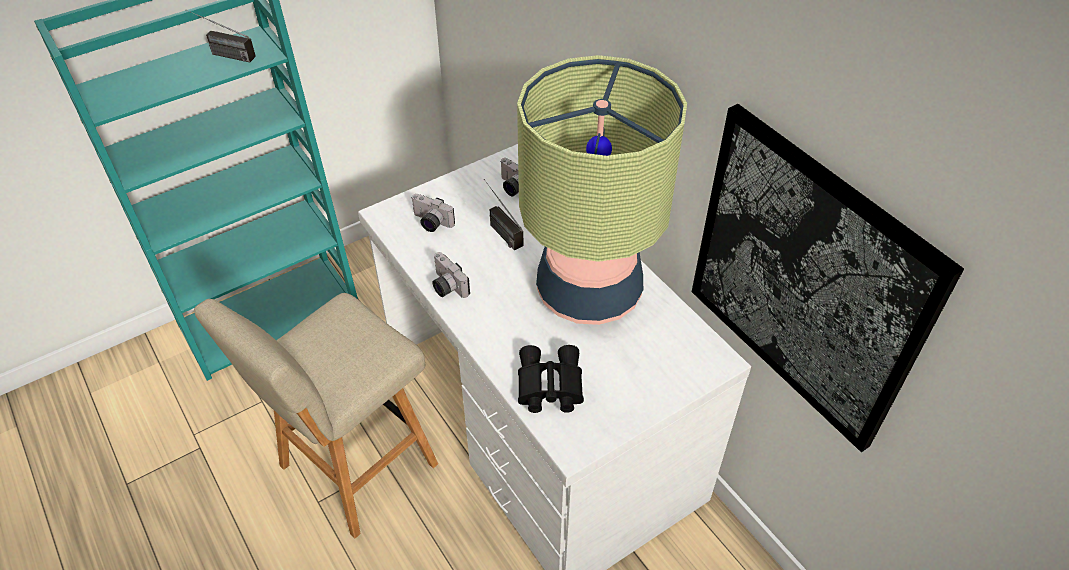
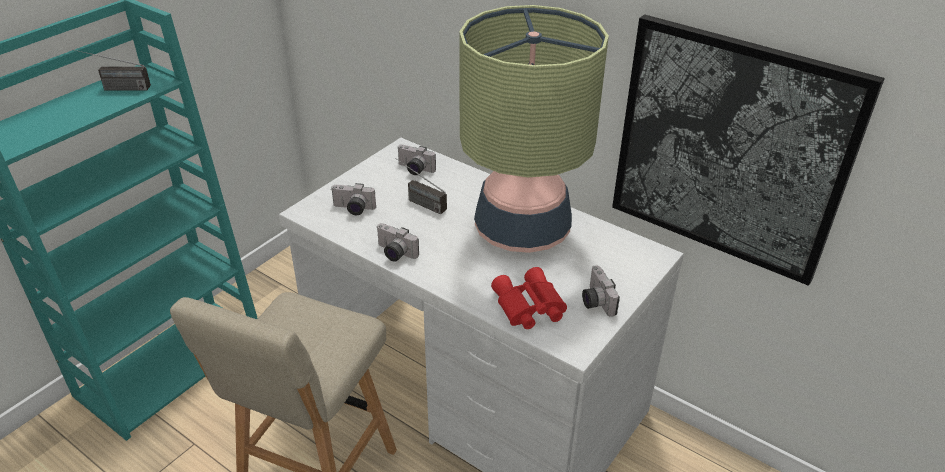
camera: 20 degrees left, 10 degrees down
black binoculars [518,345,584,413] -> red binoculars [491,267,567,329]
none -> camera [582,265,620,317]

